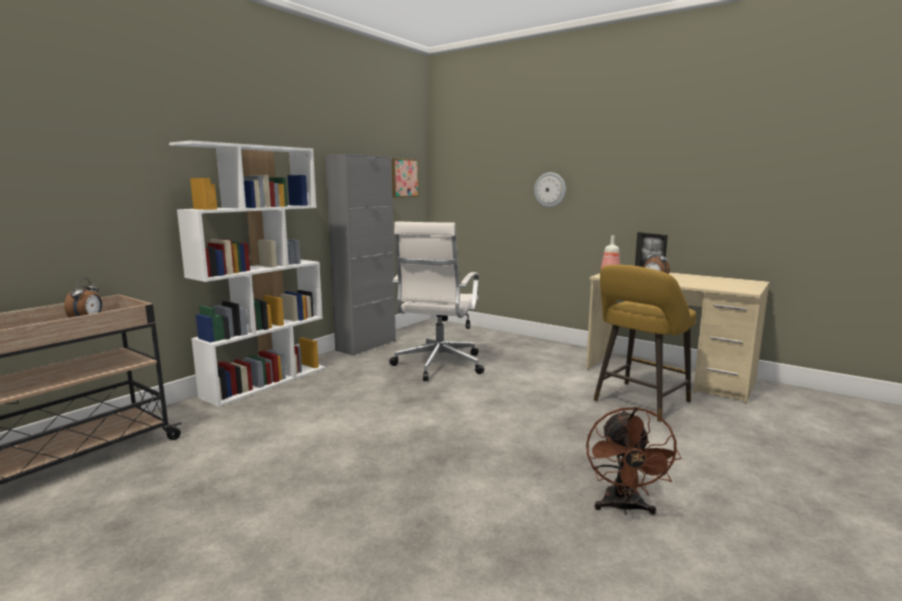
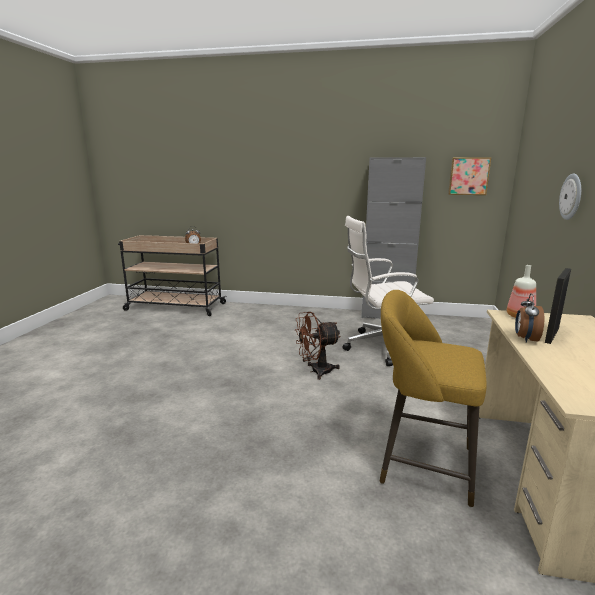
camera: 65 degrees right, 5 degrees up
white bookcase [169,141,325,407] -> none
brown fan [586,407,681,515] -> brown fan moved to [295,312,341,380]

